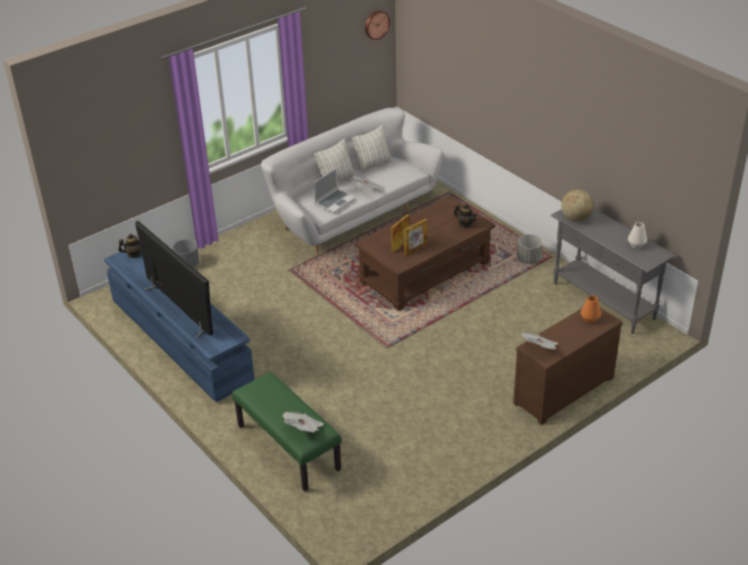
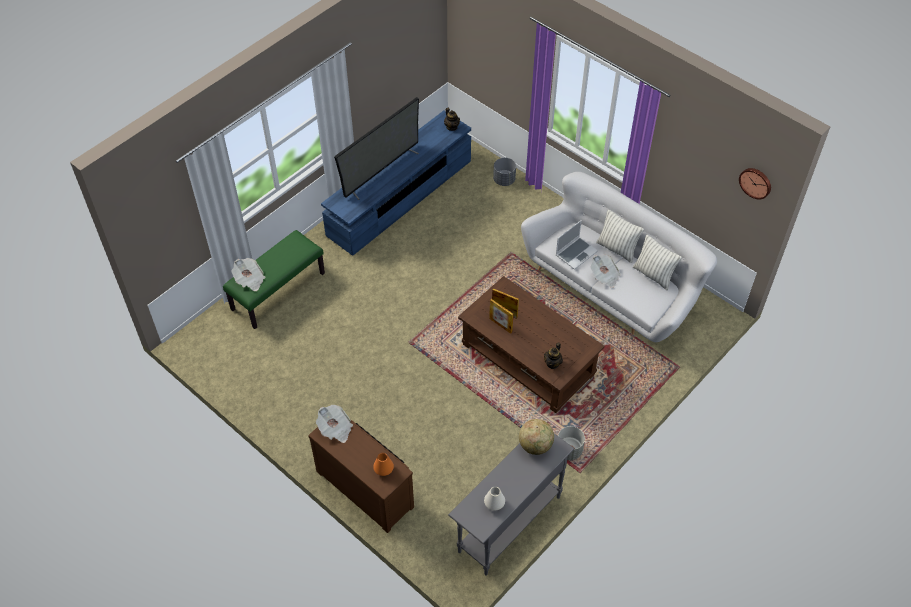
camera: 80 degrees right, 15 degrees up
laptop [313,168,356,213] -> laptop turned 75 degrees counterclockwise [556,220,598,270]

